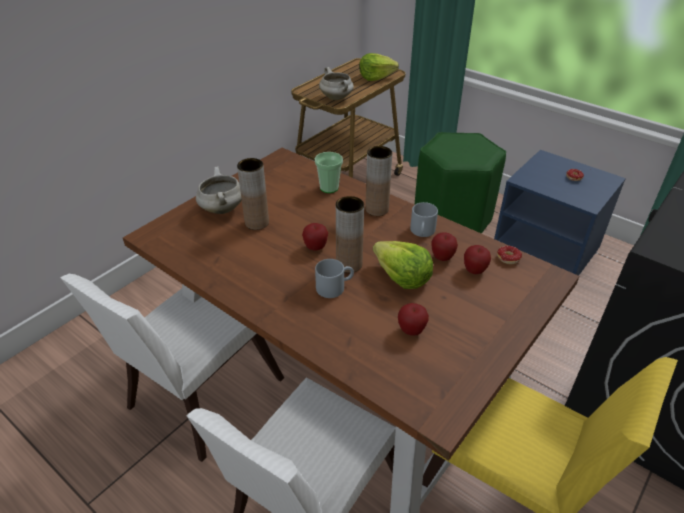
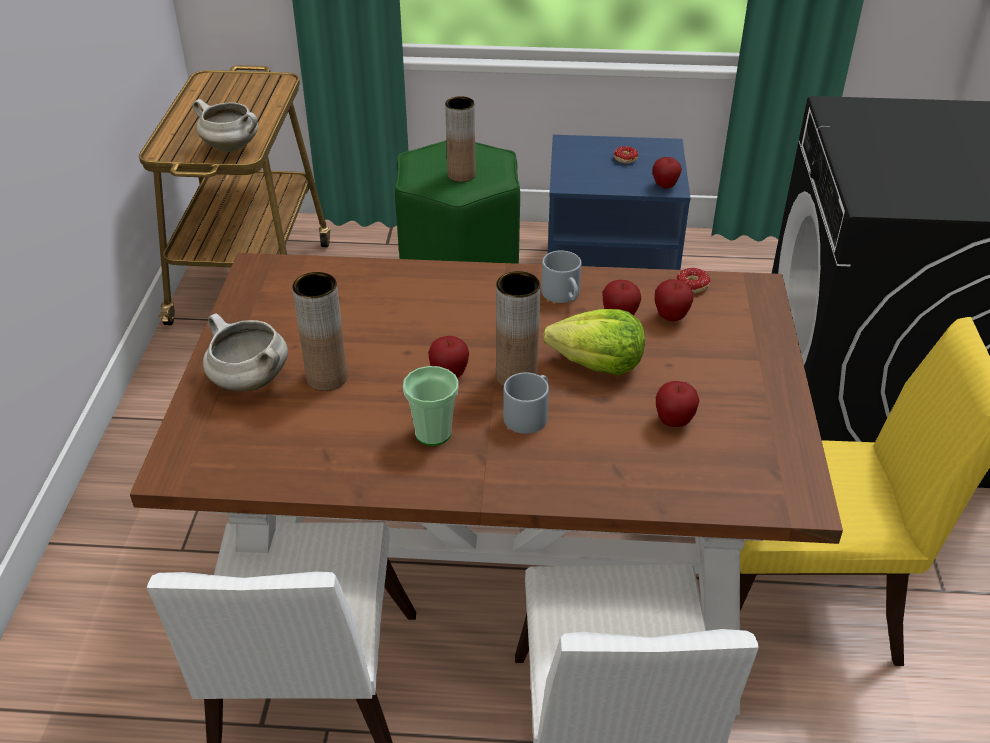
camera: 35 degrees left, 0 degrees up
cup [315,152,343,193] -> cup moved to [403,366,459,446]
lettuce [359,53,399,81] -> none
brown vase [365,146,392,216] -> brown vase moved to [445,96,476,182]
none -> apple [653,157,682,189]

